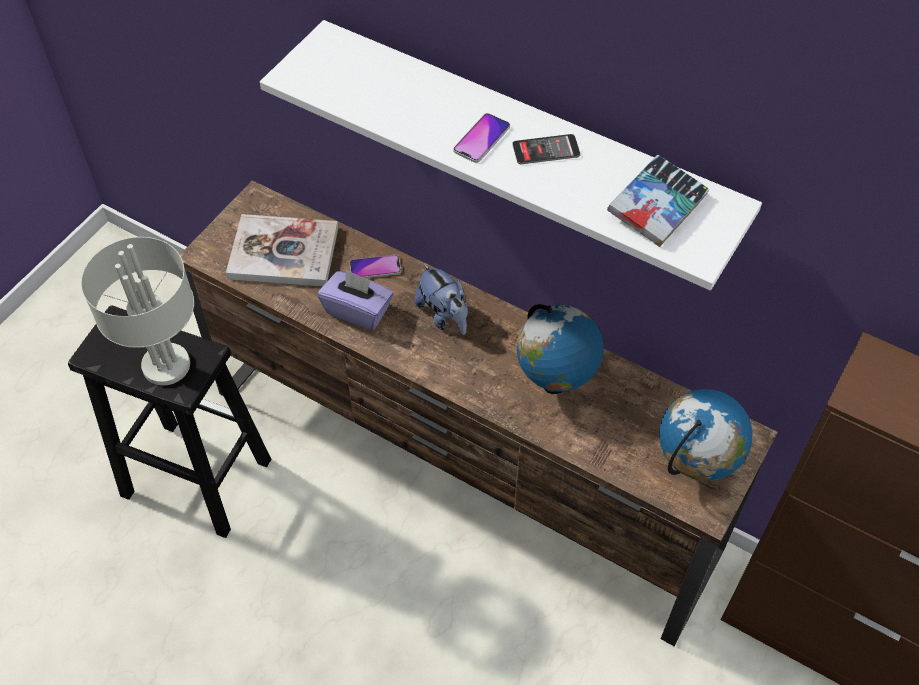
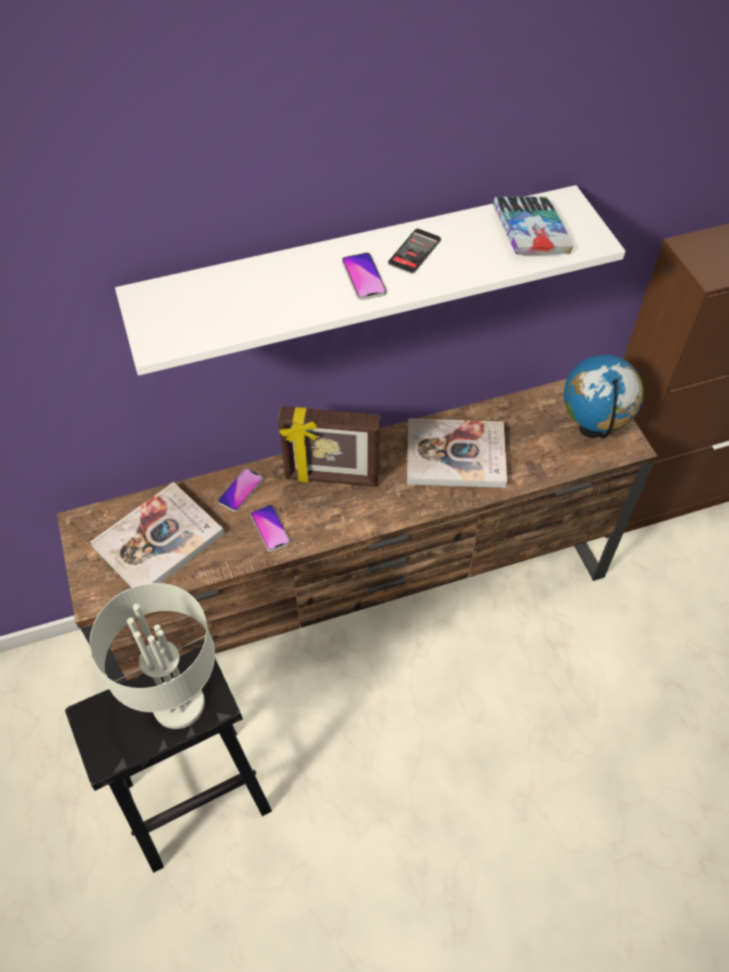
camera: 50 degrees left, 0 degrees up
purple tissue box [318,270,393,330] -> phone [250,505,291,552]
plush toy [415,263,468,335] -> picture frame [278,406,380,487]
globe [517,304,604,394] -> book [407,418,507,488]

